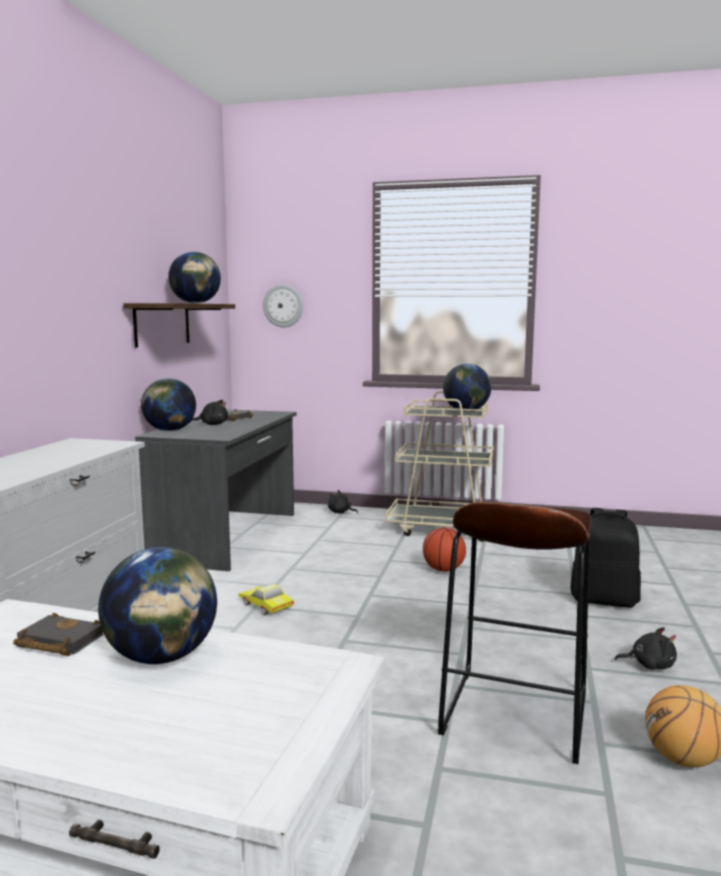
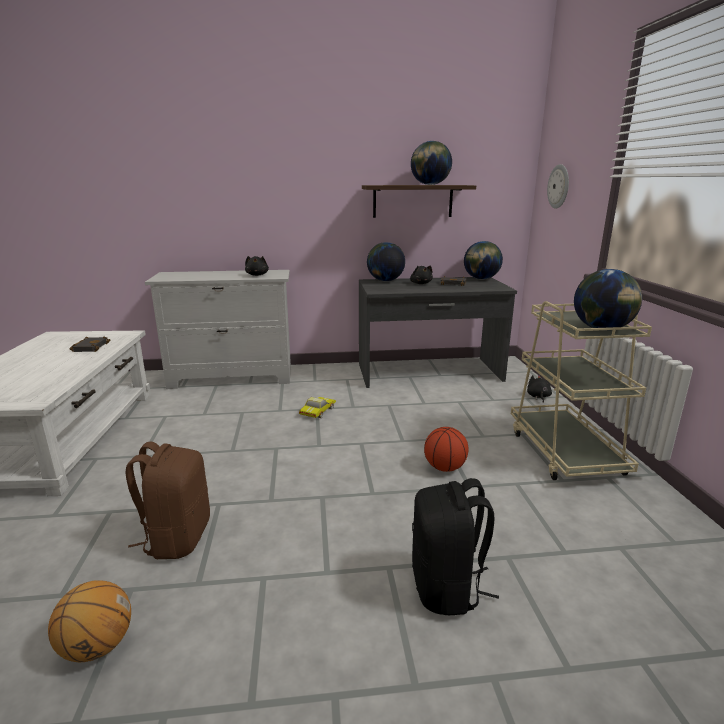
camera: 70 degrees right, 10 degrees up
globe [98,547,217,664] -> globe moved to [464,241,503,279]
brown stool [438,501,591,764] -> brown backpack [125,442,210,559]
black plush toy [615,627,677,670] -> black plush toy moved to [245,256,269,276]

